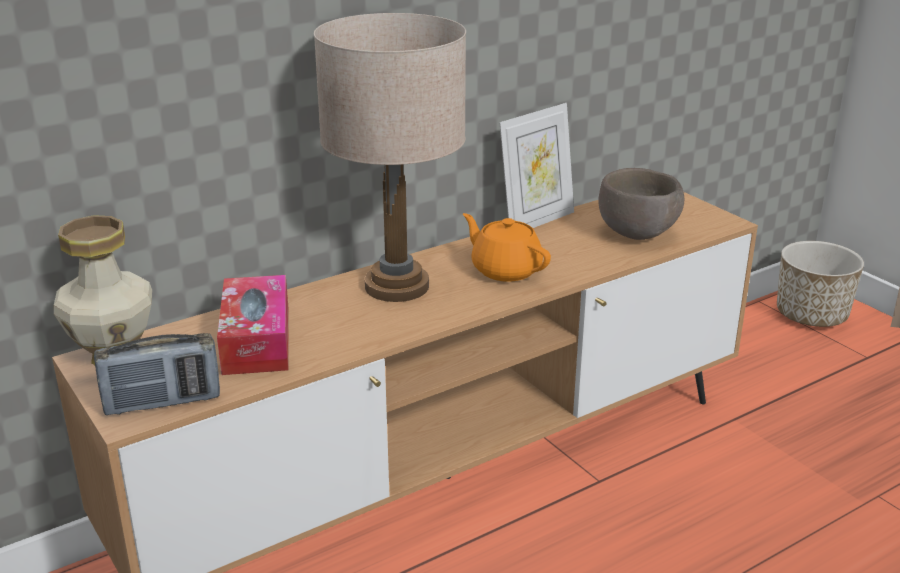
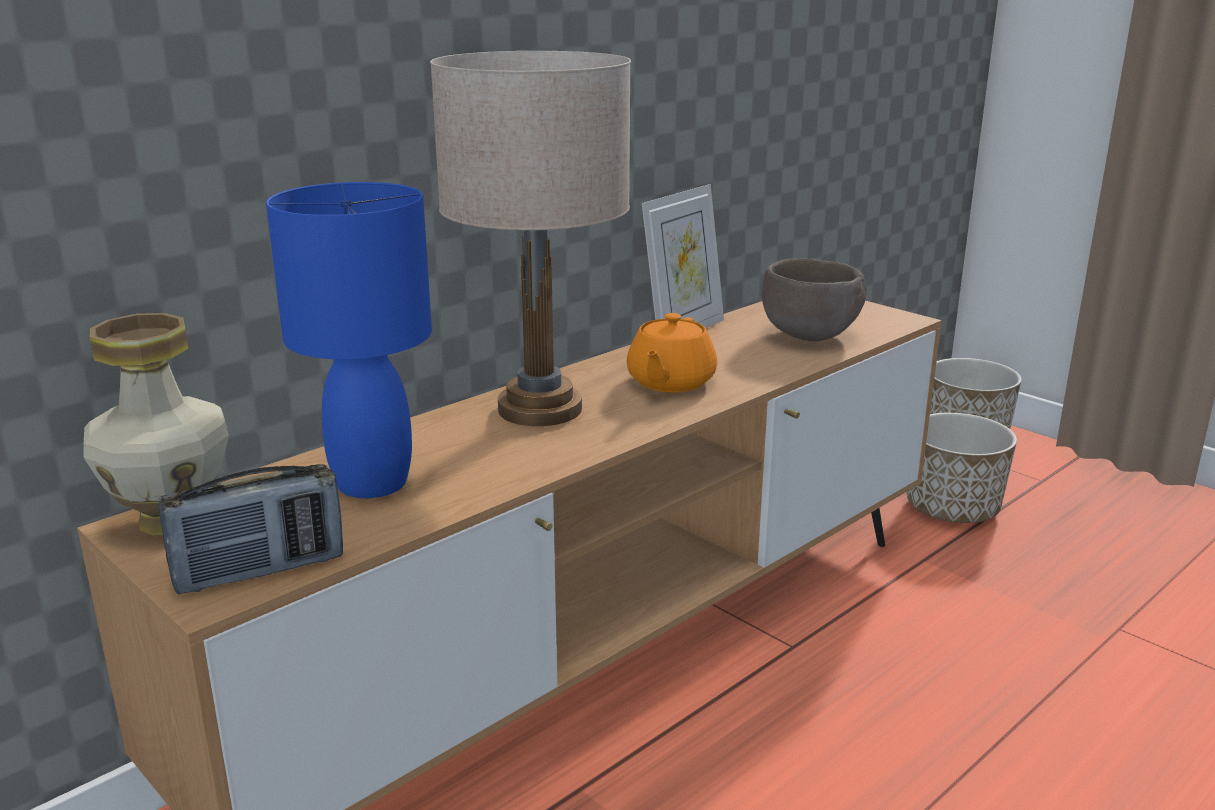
camera: 10 degrees left, 5 degrees down
tissue box [217,275,289,375] -> blue table lamp [266,182,432,498]
orange teapot [463,213,551,282] -> orange teapot turned 105 degrees counterclockwise [627,313,717,392]
none -> planter [907,413,1017,523]

